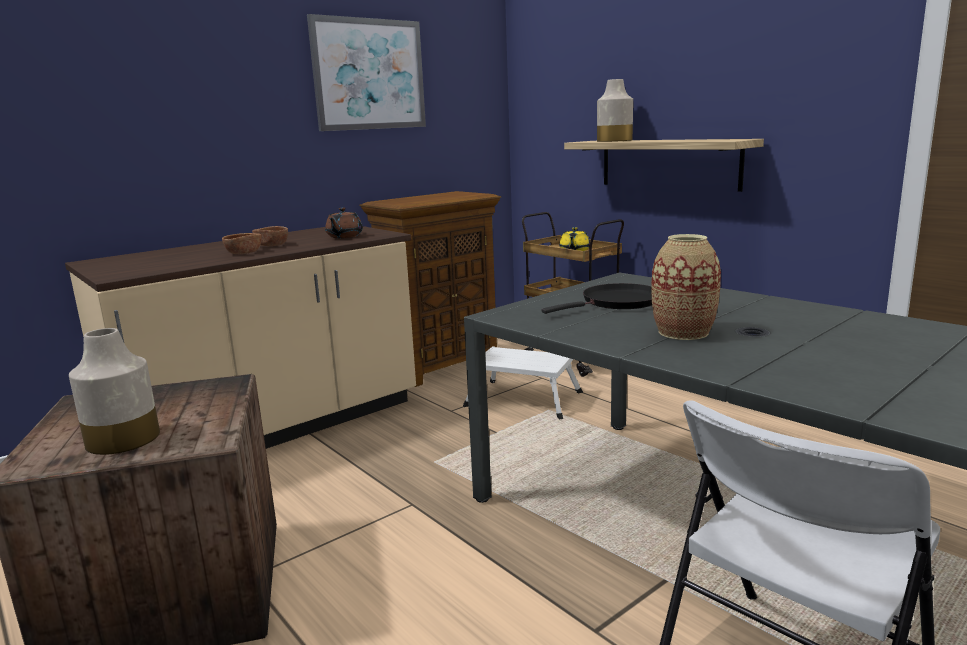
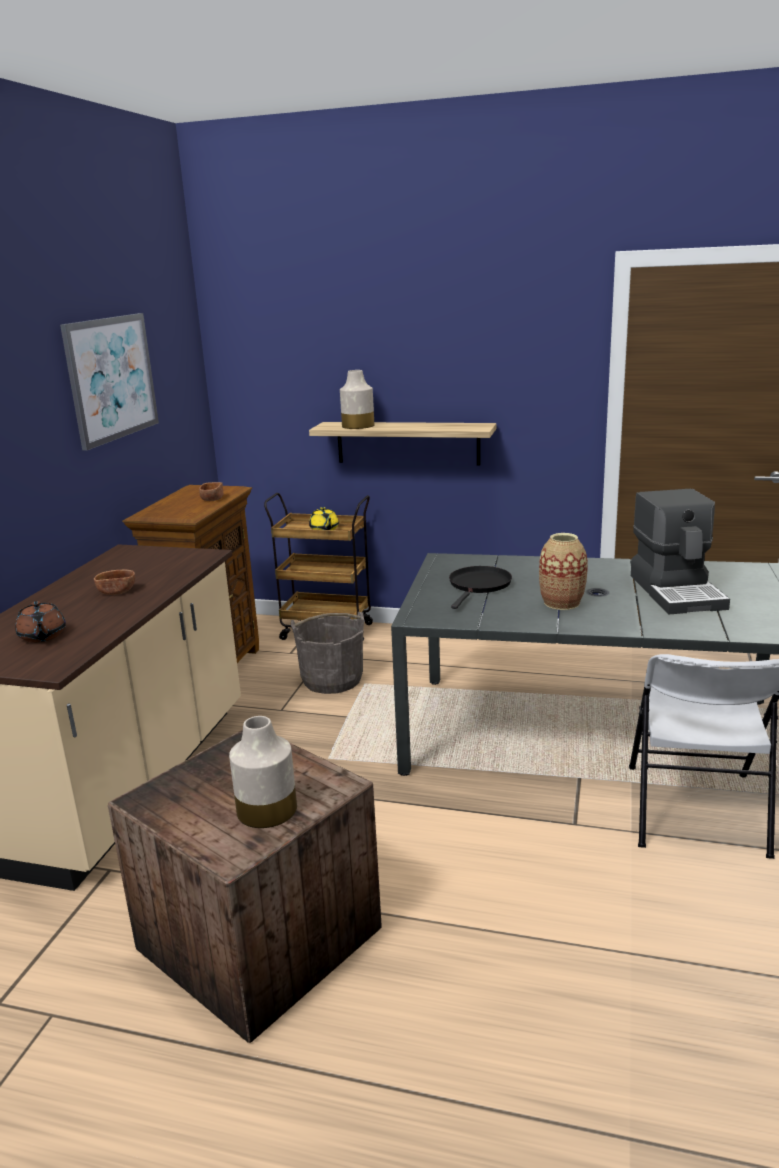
camera: 35 degrees left, 5 degrees up
brown bowl [222,233,262,254] -> brown bowl moved to [199,482,223,501]
brown teapot [325,208,363,238] -> brown teapot moved to [15,601,66,642]
white step ladder [463,346,583,419] -> grey bucket [291,612,364,694]
none -> coffee machine [631,489,730,614]

